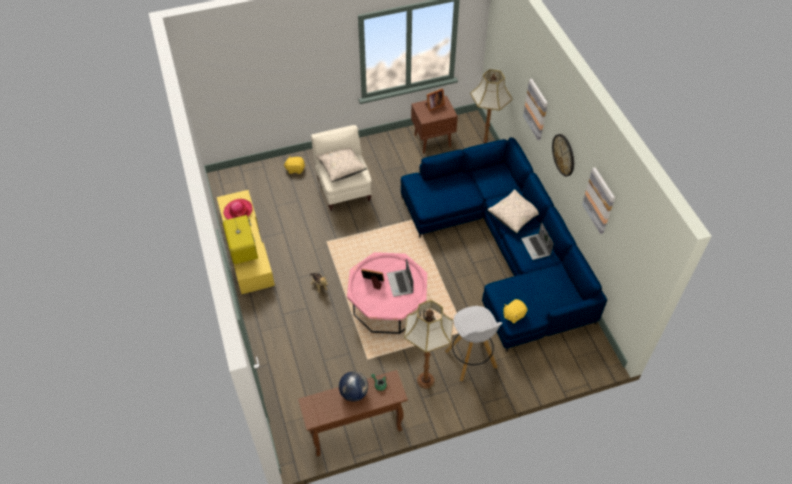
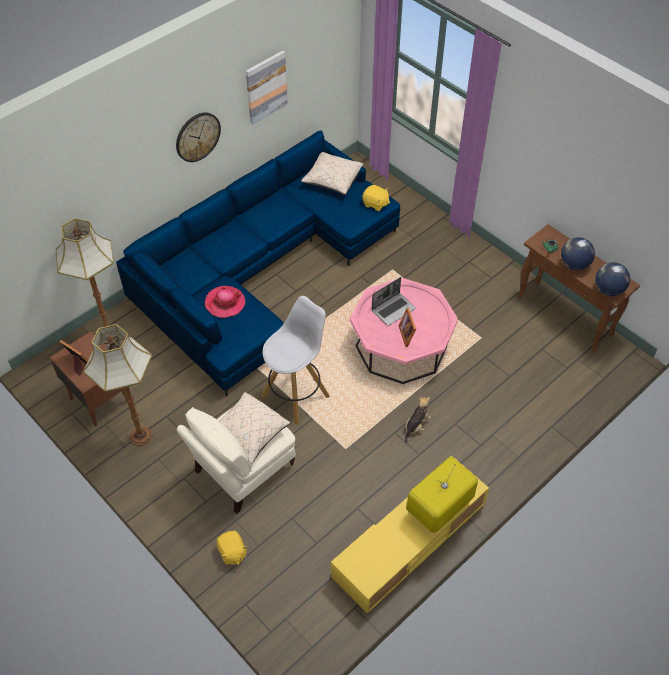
camera: 115 degrees left, 0 degrees up
hat [223,199,252,219] -> hat moved to [205,286,246,318]
floor lamp [404,300,454,388] -> floor lamp moved to [83,324,152,446]
white stool [445,306,502,381] -> white stool moved to [261,296,330,425]
beige pillow [488,189,539,233] -> beige pillow moved to [301,152,364,195]
laptop [521,222,554,260] -> none
picture [523,79,548,140] -> none
none -> globe [595,262,630,296]

